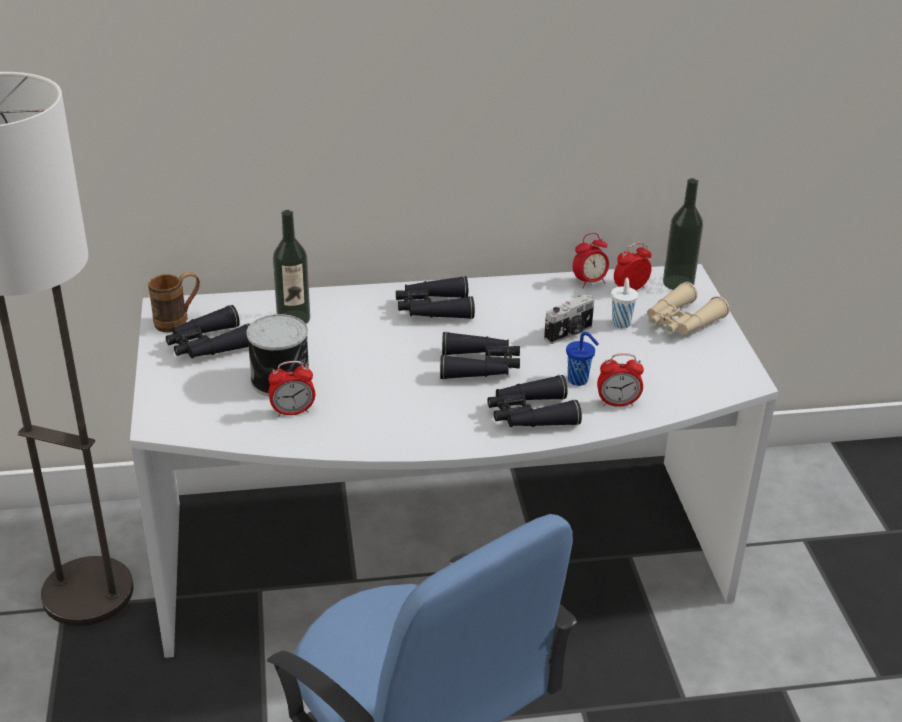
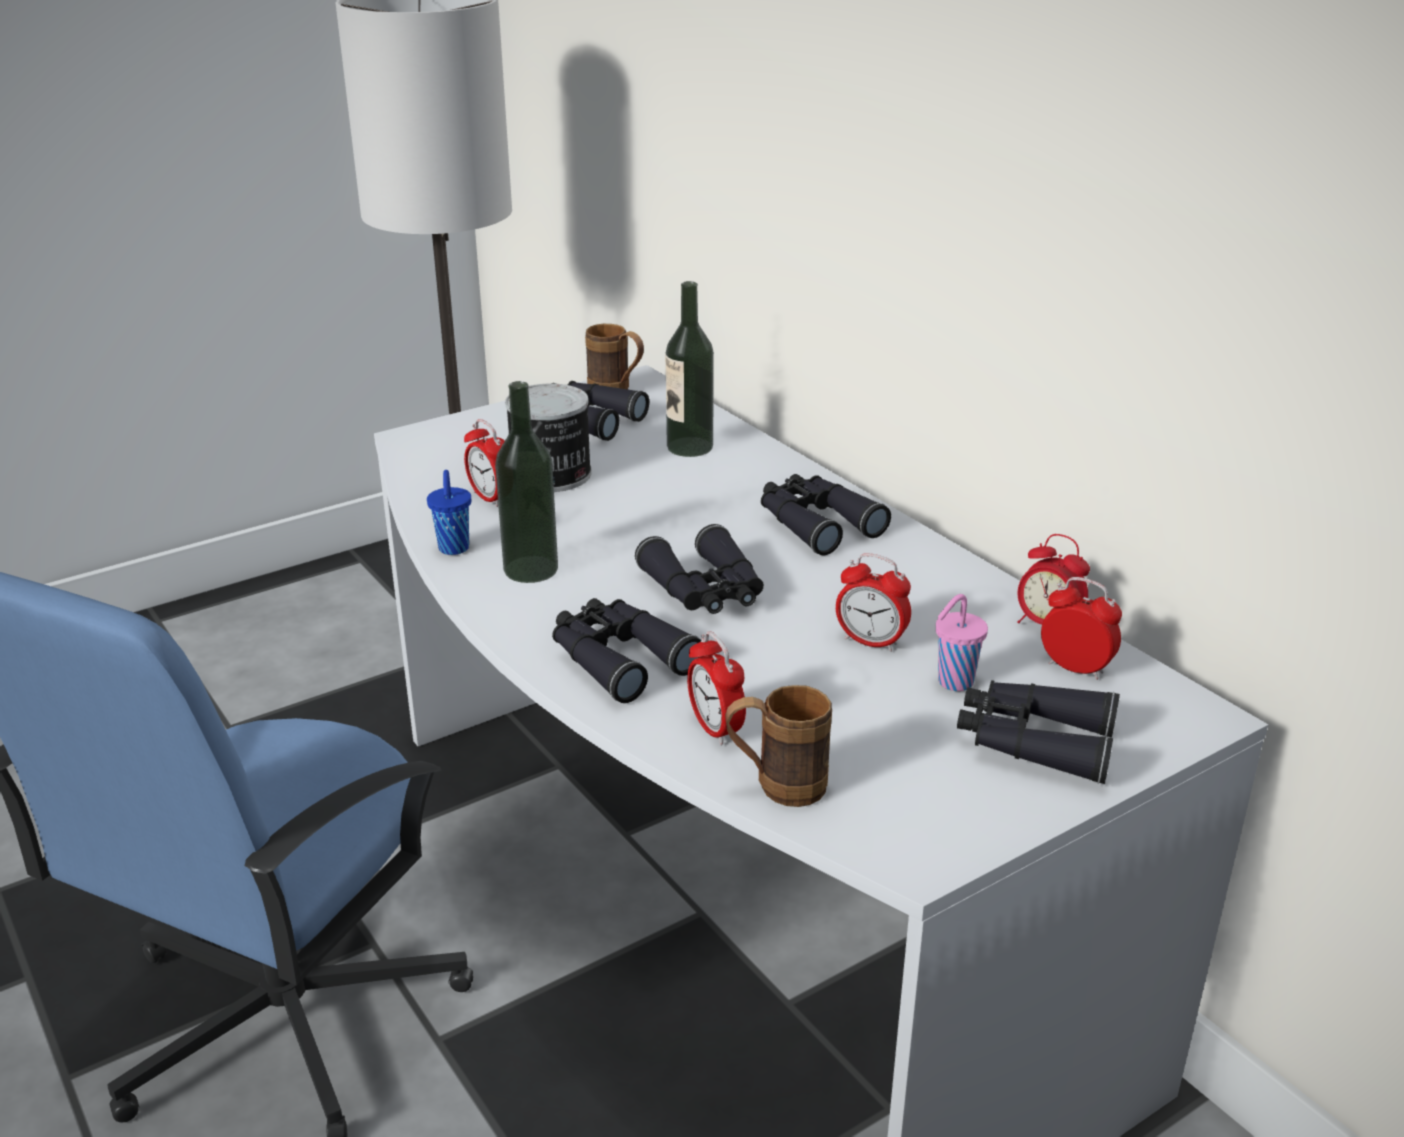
camera: 65 degrees right, 5 degrees down
camera [544,294,594,344] -> alarm clock [836,553,911,652]
blue cup [566,332,599,386] -> blue cup moved to [427,470,471,555]
white cup [611,278,638,328] -> pink cup [936,594,988,691]
beige binoculars [647,282,730,335] -> black binoculars [957,680,1120,784]
bottle [663,178,703,290] -> bottle moved to [495,381,558,583]
none -> brown mug [725,685,832,807]

